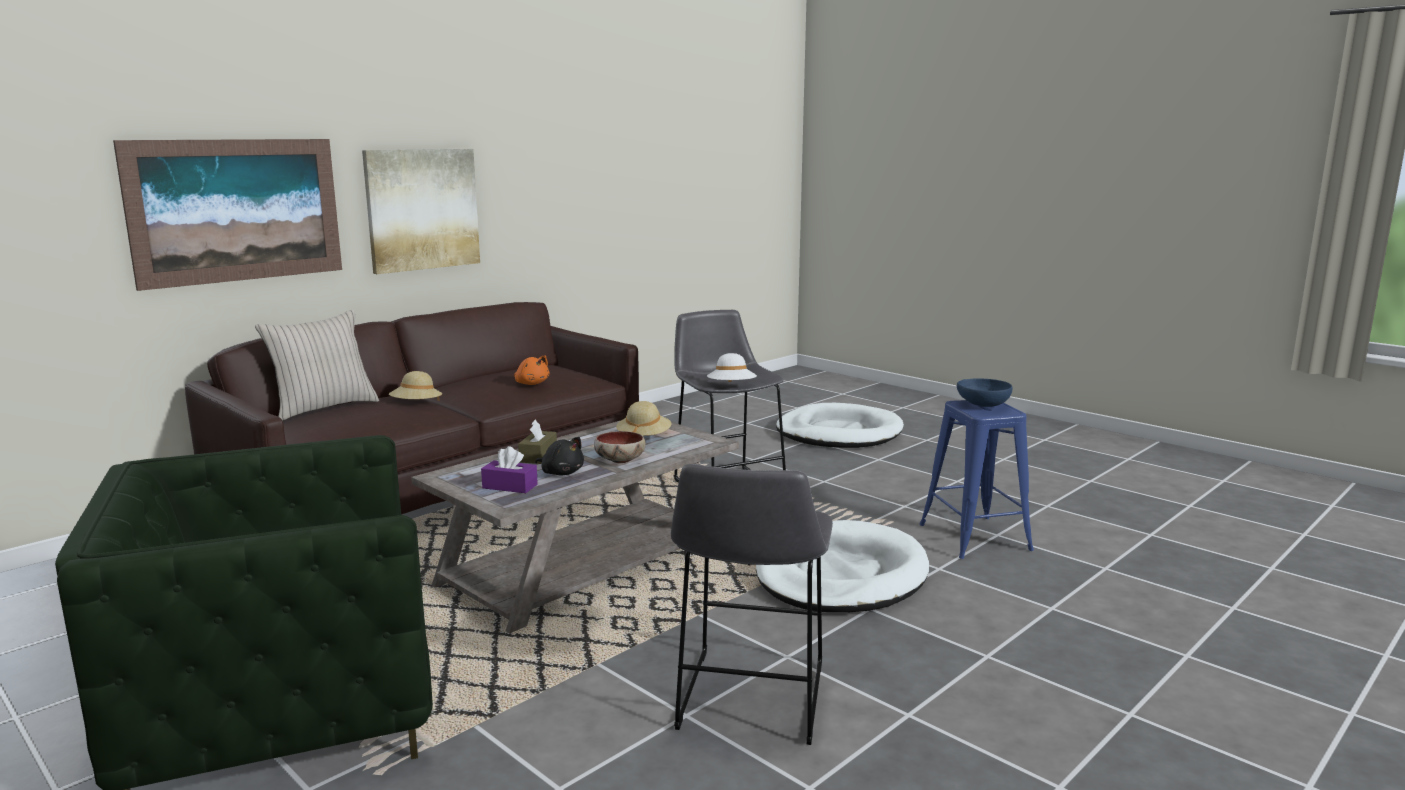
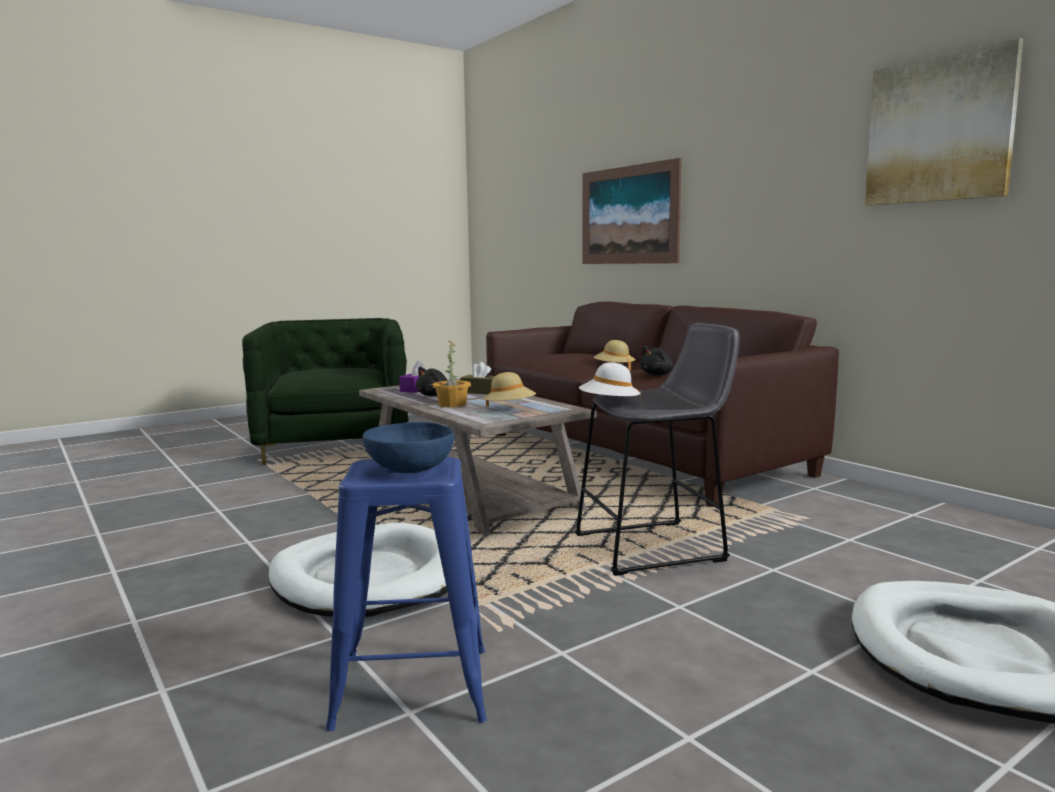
camera: 100 degrees right, 5 degrees down
beige pillow [255,310,379,421] -> none
picture [362,149,480,274] -> picture moved to [865,38,1023,206]
orange plush toy [514,355,549,385] -> black plush toy [640,346,674,375]
bowl [594,431,646,463] -> potted plant [433,340,471,407]
grey stool [671,464,833,745] -> none

